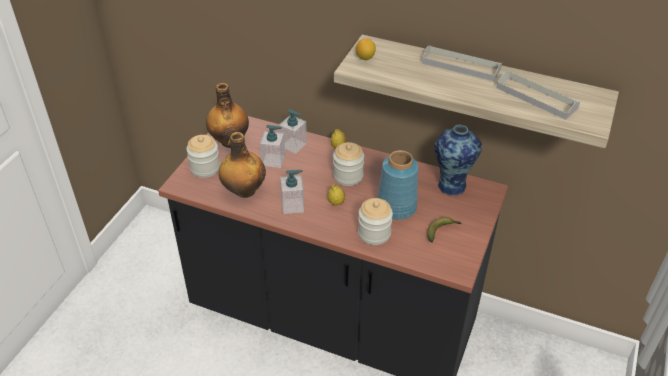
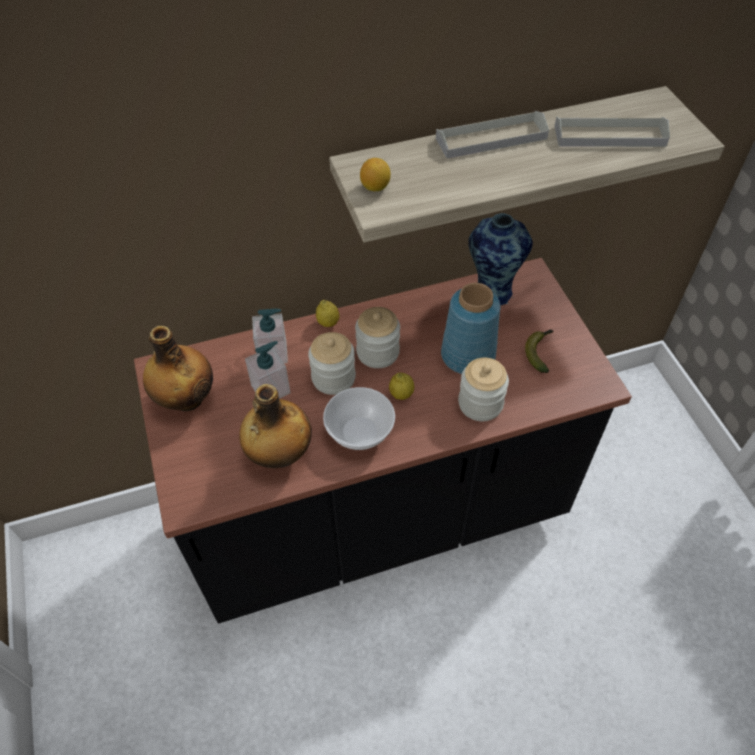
camera: 40 degrees left, 10 degrees up
jar [187,135,220,178] -> jar moved to [308,332,356,395]
soap dispenser [280,170,304,214] -> bowl [323,387,395,450]

